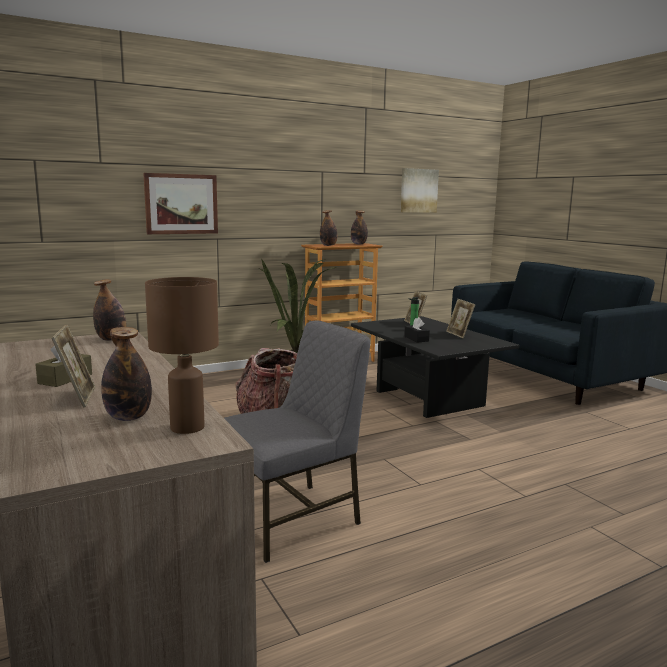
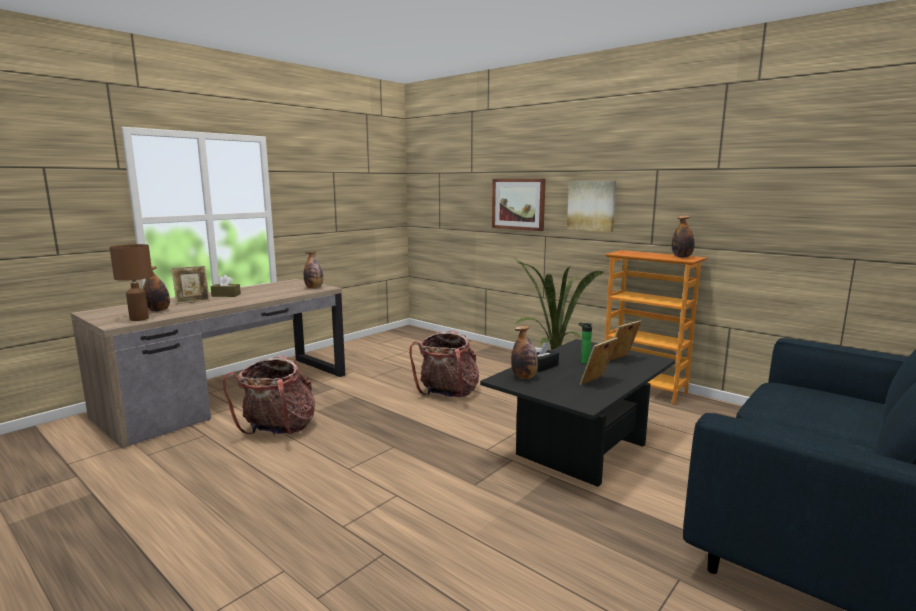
camera: 70 degrees right, 0 degrees up
grey chair [224,321,370,563] -> backpack [223,355,315,435]
bottle [320,210,337,246] -> bottle moved to [511,326,538,379]
picture [401,168,439,213] -> picture moved to [567,181,616,232]

